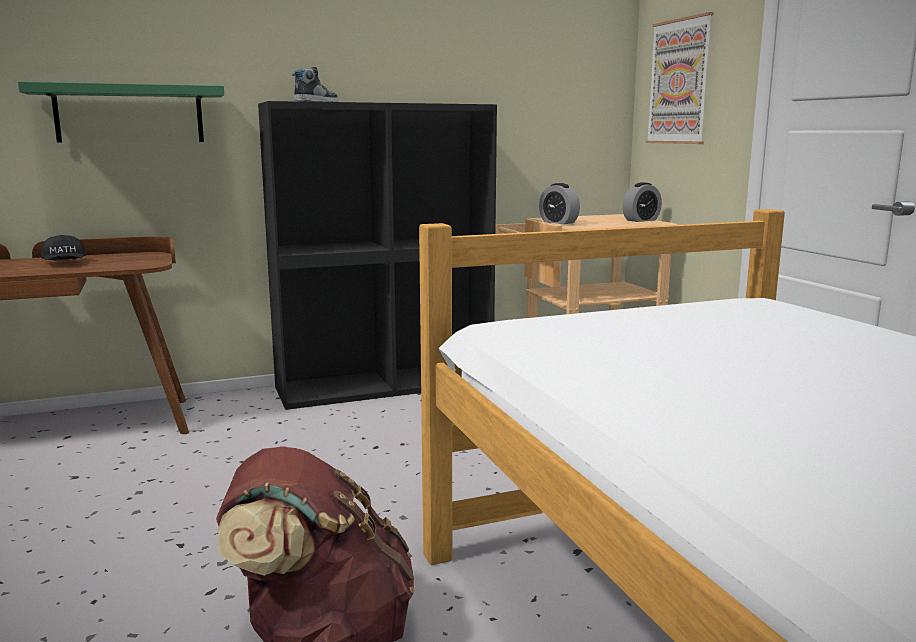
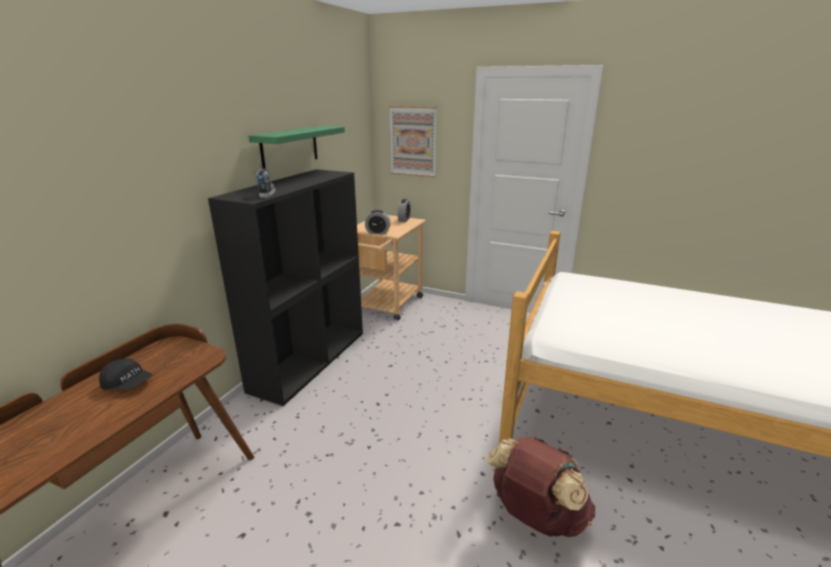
camera: 45 degrees left, 10 degrees up
green shelf [18,81,224,142] -> green shelf moved to [248,126,345,169]

